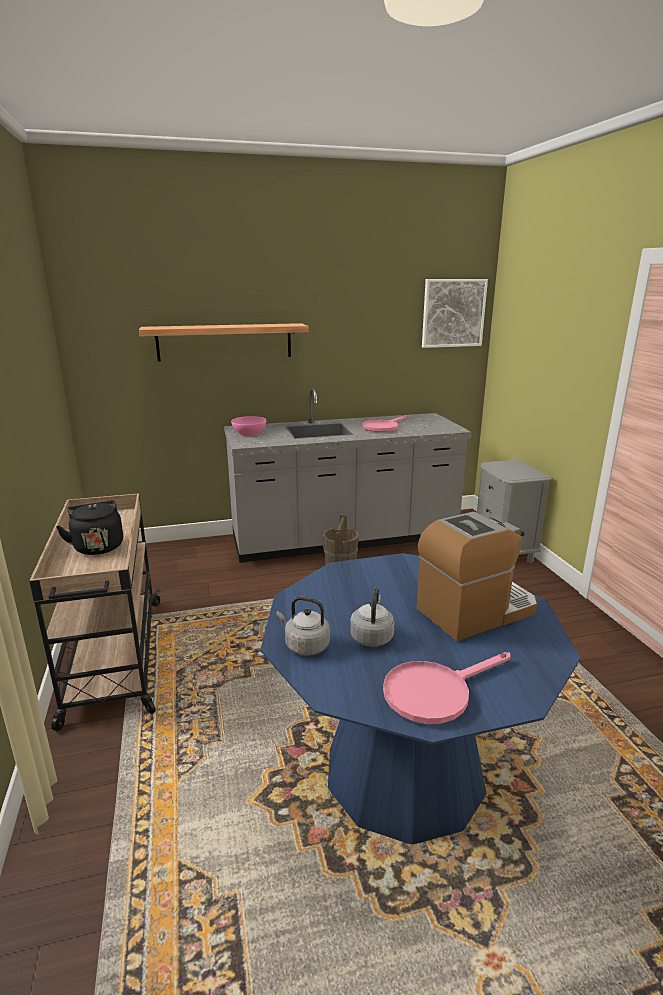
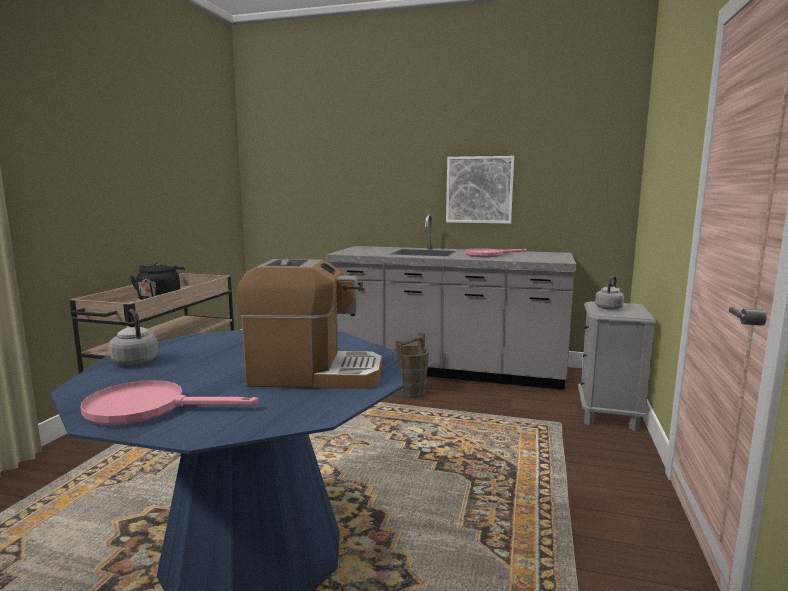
camera: 30 degrees right, 10 degrees down
shelf [139,323,308,361] -> none
pink bowl [231,416,266,436] -> none
grey kettle [350,587,394,647] -> grey kettle moved to [595,276,624,310]
picture [422,279,488,348] -> picture moved to [446,156,514,224]

